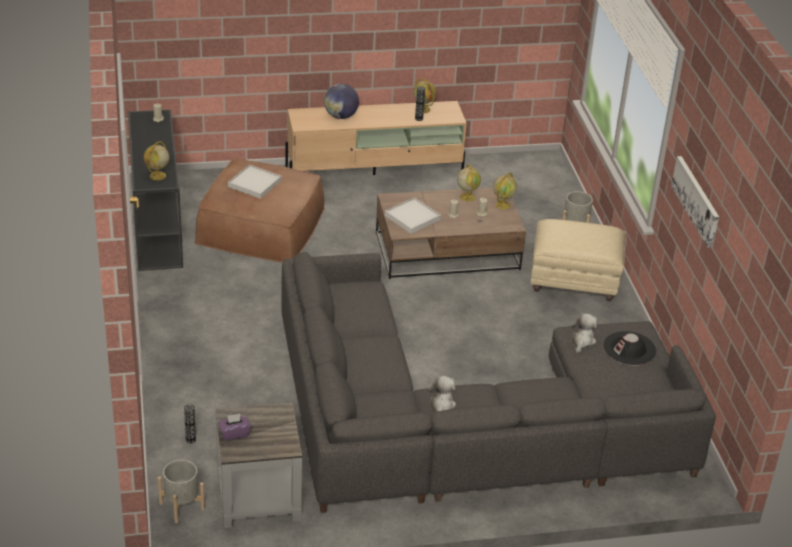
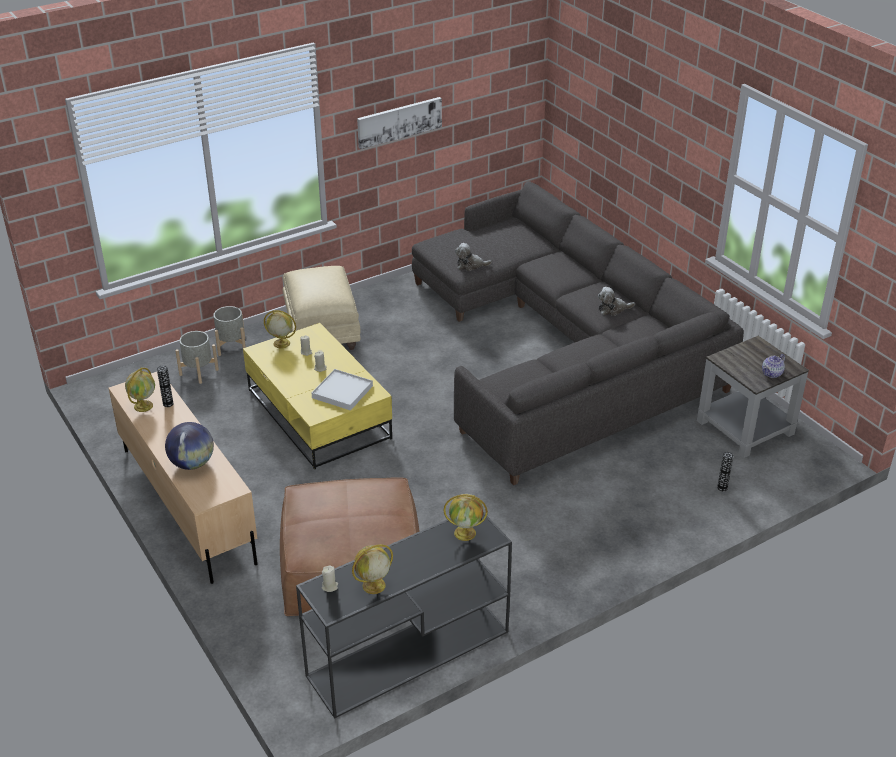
camera: 110 degrees left, 0 degrees up
grey planter [158,459,205,523] -> grey planter moved to [175,331,219,384]
purple tissue box [218,414,251,440] -> teapot [762,354,785,378]
white tray [228,164,282,199] -> none
brown coffee table [376,187,526,279] -> yellow coffee table [243,323,392,469]
globe [457,164,481,201] -> globe moved to [352,544,393,594]
black hat [603,331,657,365] -> none

